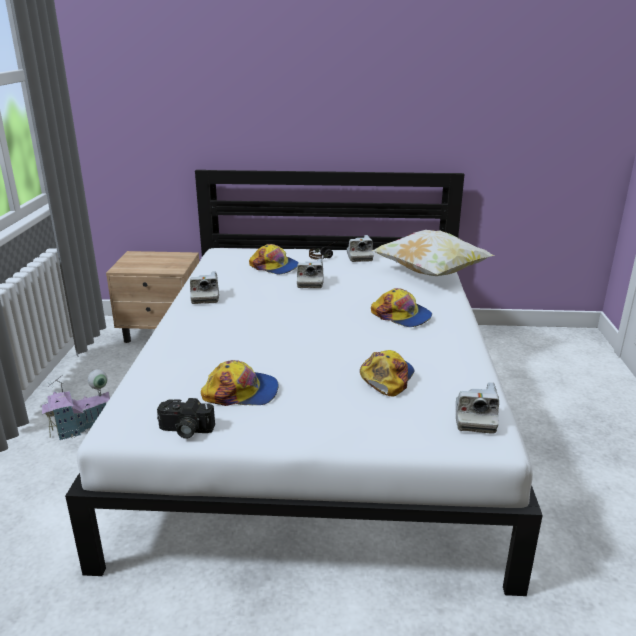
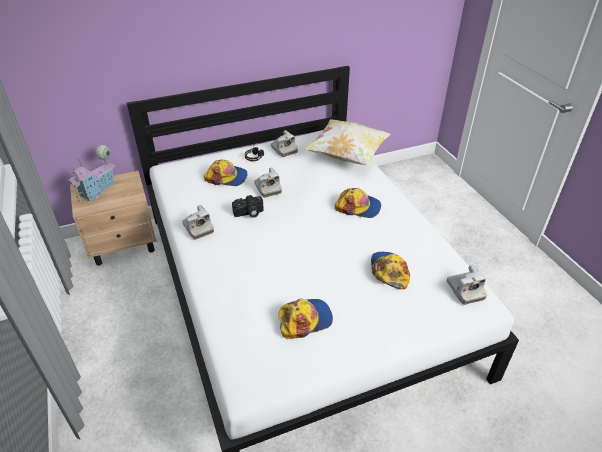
camera: 25 degrees left, 15 degrees up
toy house [41,369,110,440] -> toy house moved to [67,145,115,202]
camera [157,398,215,439] -> camera moved to [232,195,264,218]

